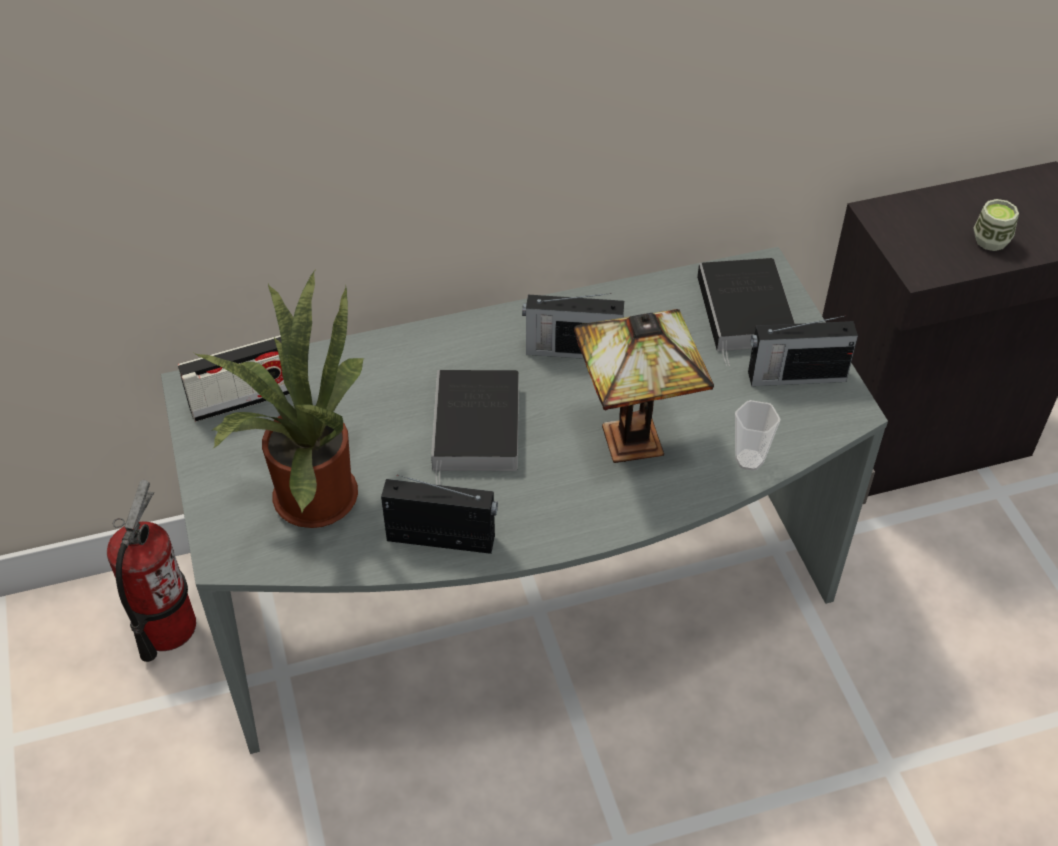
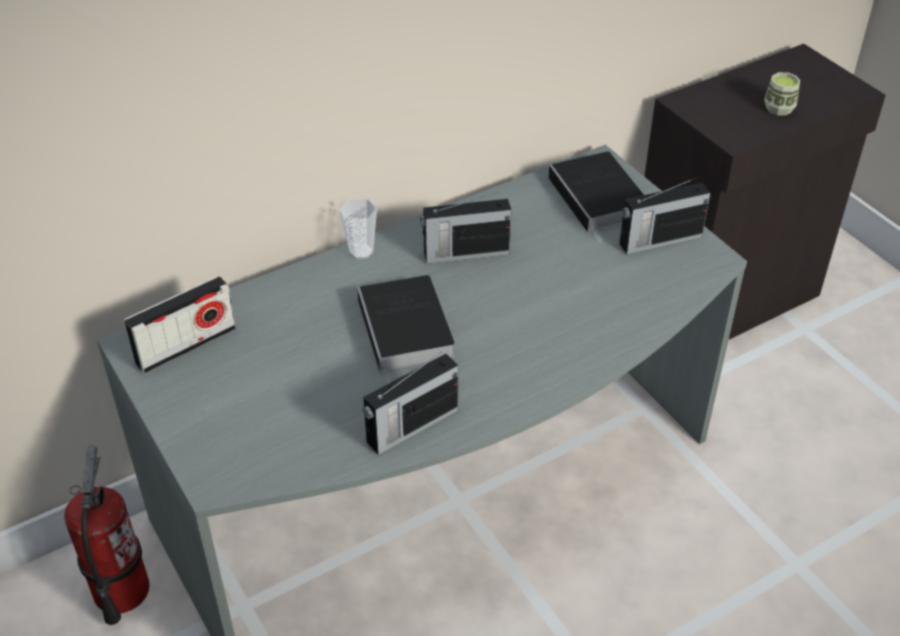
camera: 15 degrees left, 5 degrees down
potted plant [194,271,365,528] -> none
radio [381,475,498,554] -> radio turned 150 degrees clockwise [363,352,458,455]
table lamp [574,309,714,463] -> none
cup [735,400,780,471] -> cup moved to [340,198,377,259]

